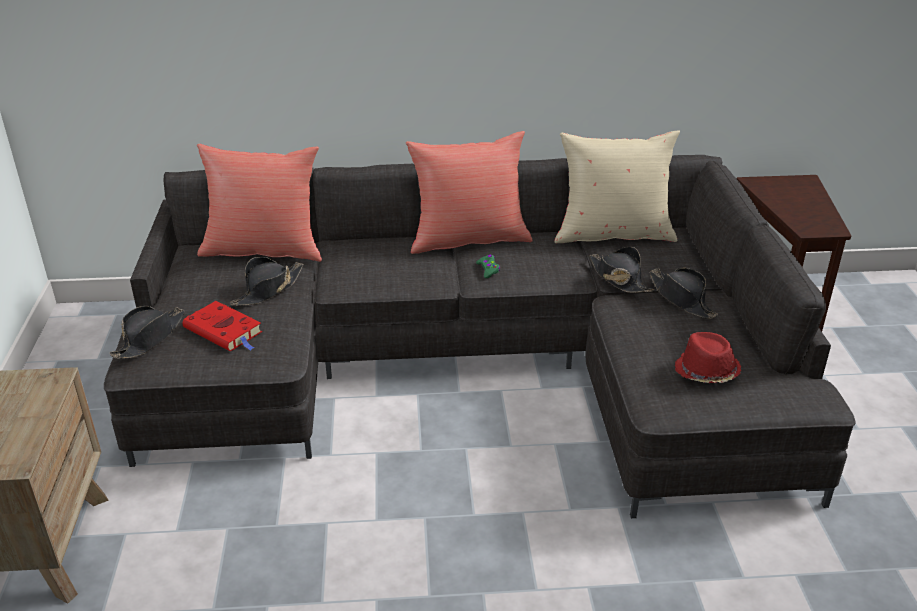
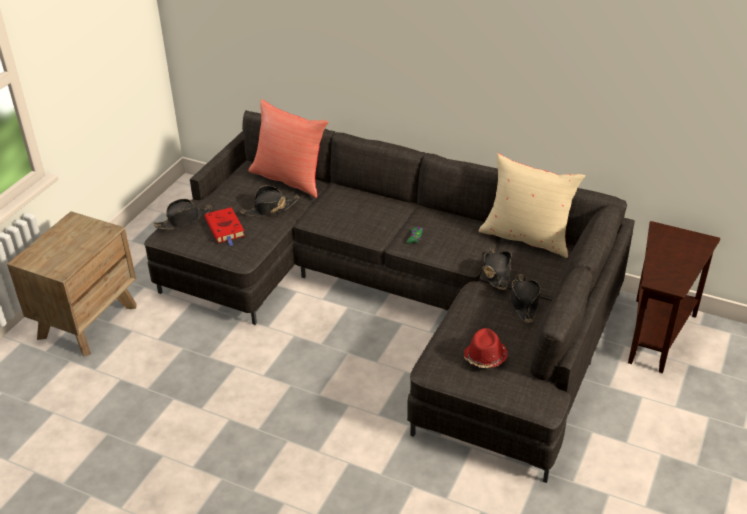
camera: 30 degrees right, 5 degrees up
red pillow [405,131,533,254] -> none

